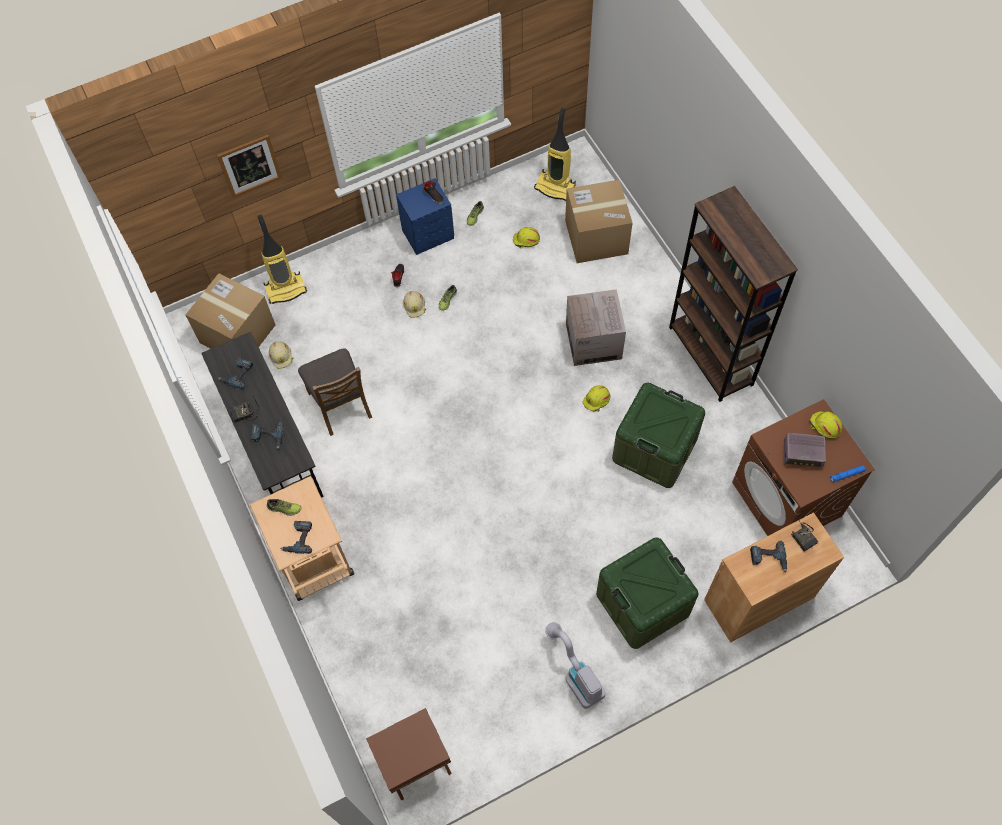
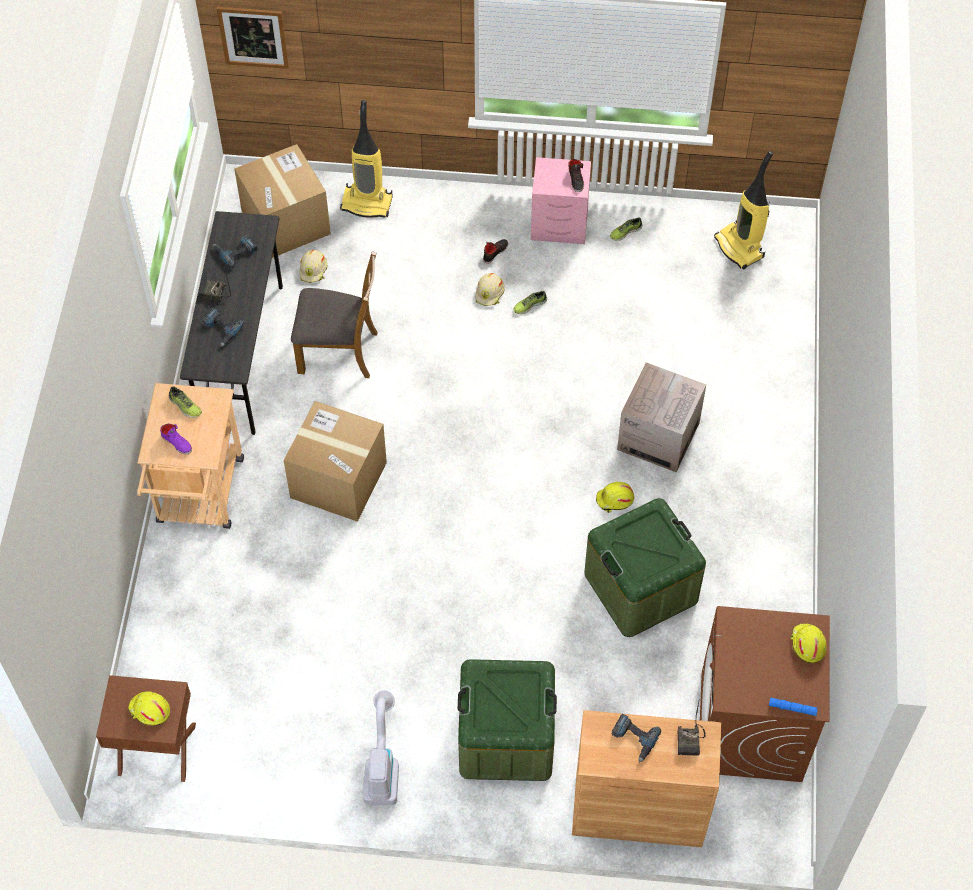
camera: 30 degrees right, 5 degrees down
picture [217,135,282,198] -> picture moved to [217,7,289,69]
power drill [280,521,312,554] -> purple shoe [160,424,192,454]
brown chair [298,348,372,436] -> brown chair turned 90 degrees counterclockwise [291,251,377,378]
blue nightstand [396,178,454,255] -> pink nightstand [531,157,591,244]
yellow hard hat [513,227,540,249] -> yellow hard hat moved to [128,691,170,726]
cardboard box [565,180,633,263] -> cardboard box moved to [284,401,387,522]
brown bookcase [669,186,798,402] -> none
radio [784,433,826,468] -> none

